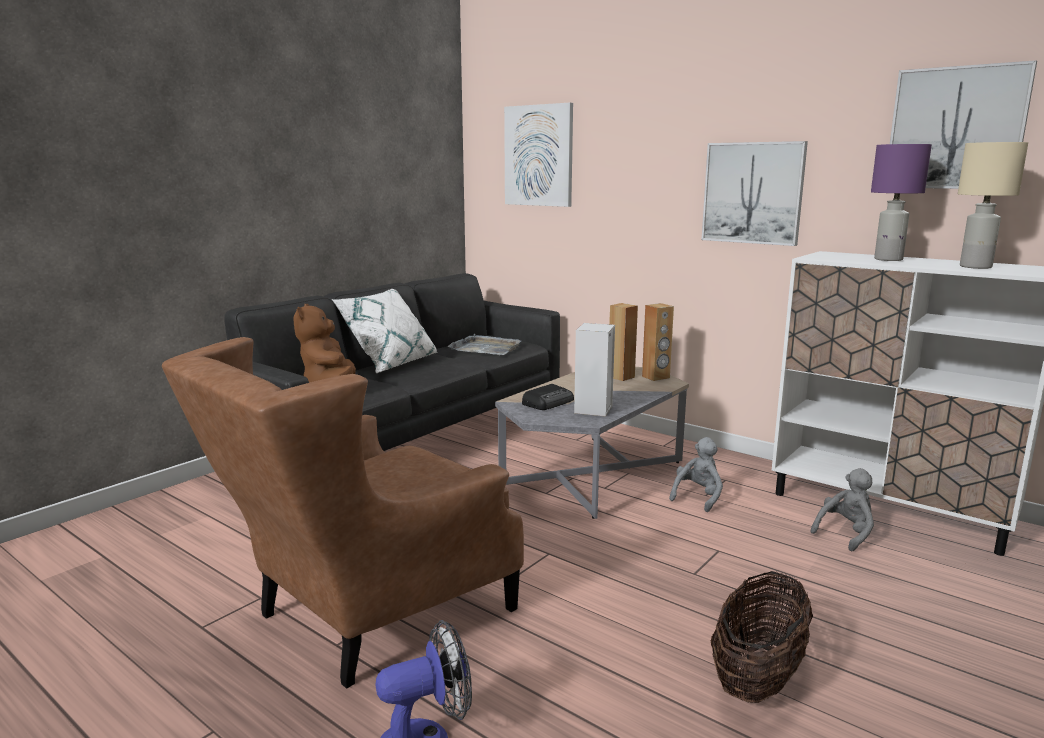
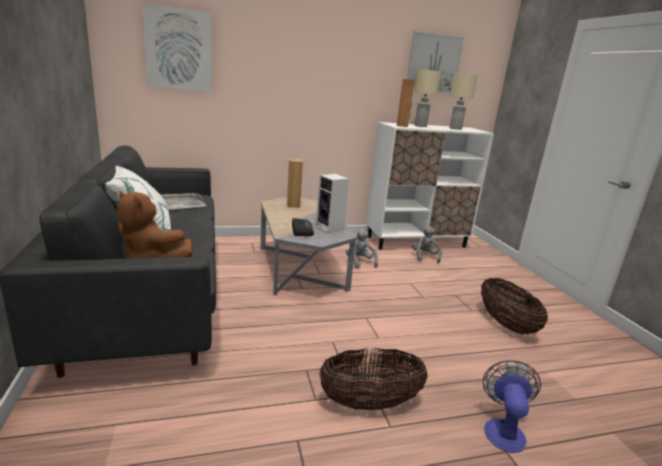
camera: 55 degrees left, 5 degrees up
brown armchair [162,337,524,689] -> basket [319,348,428,410]
brown speaker [642,303,674,381] -> brown speaker moved to [397,79,415,127]
picture [701,141,808,246] -> none
purple table lamp [871,144,932,261] -> beige table lamp [414,69,441,127]

